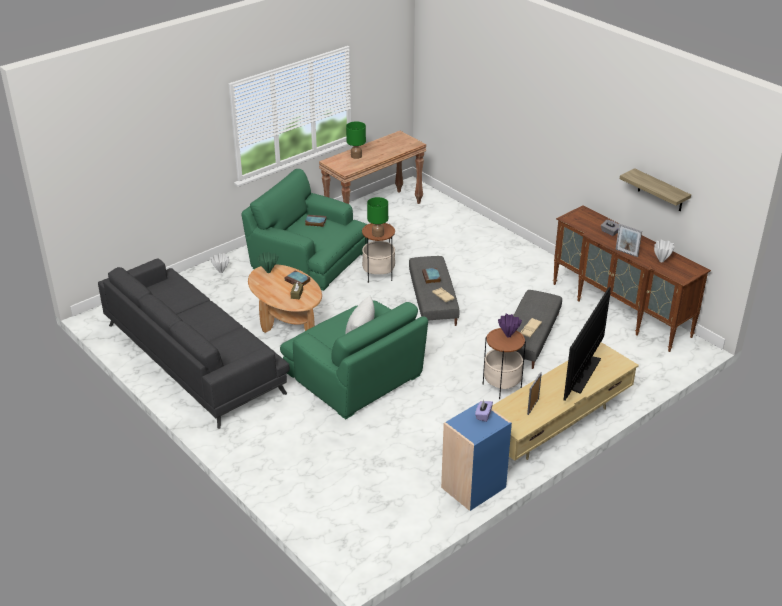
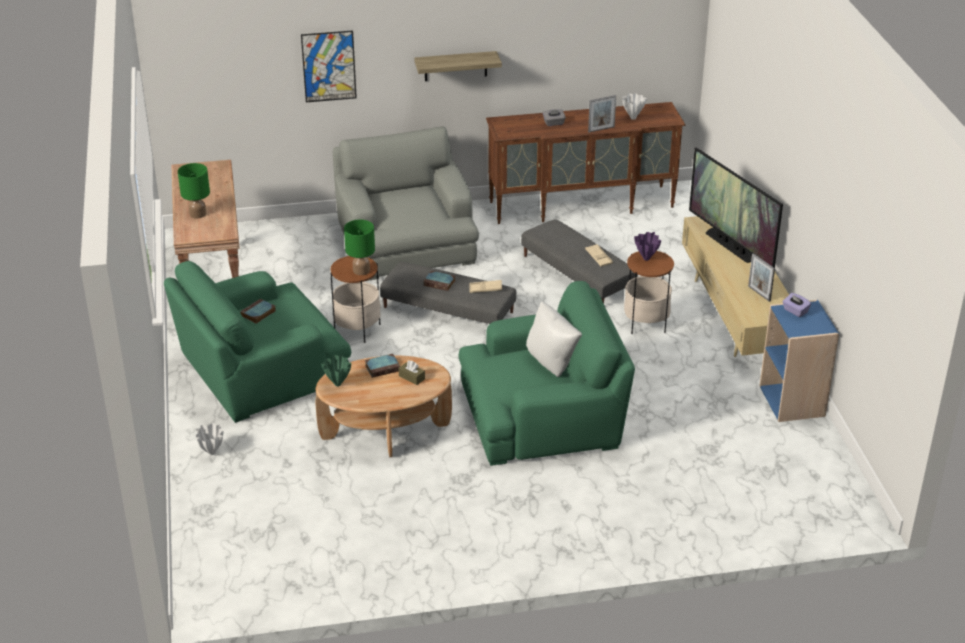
camera: 60 degrees left, 0 degrees up
grey sofa [98,258,290,429] -> none
shelf [620,168,691,211] -> shelf moved to [414,51,502,81]
none -> picture [301,30,357,102]
none -> grey armchair [333,126,479,281]

